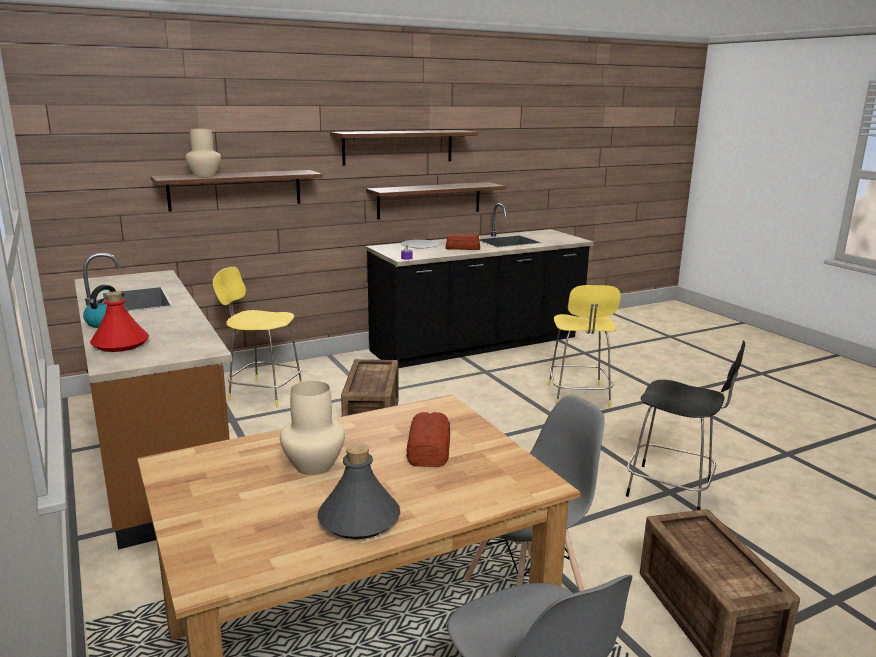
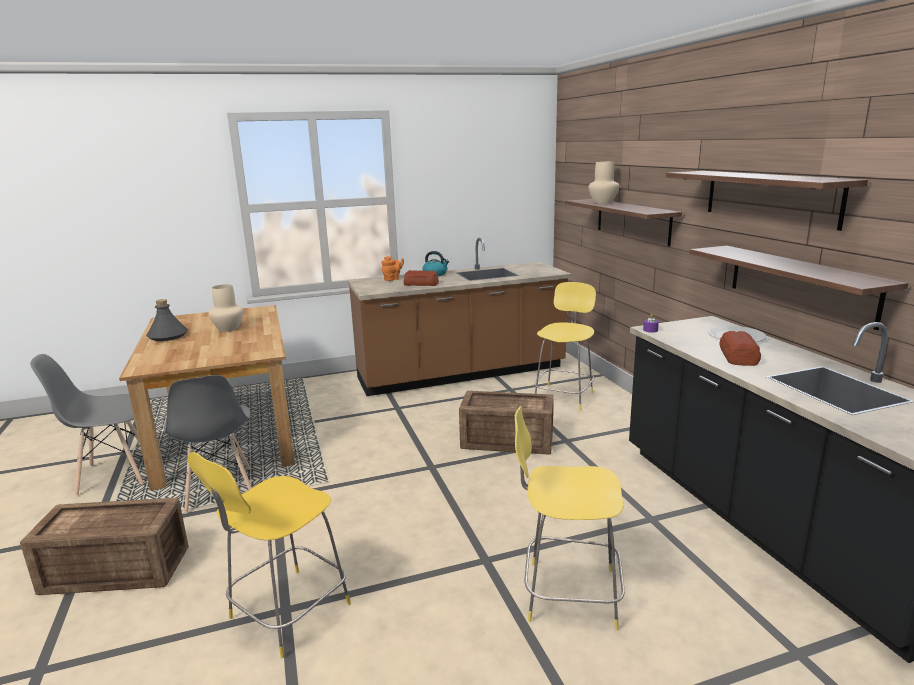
camera: 100 degrees right, 0 degrees up
red bottle [90,291,149,352] -> orange teapot [381,256,404,281]
bread [406,412,450,467] -> bread moved to [404,270,439,286]
black stool [626,340,745,510] -> yellow stool [188,452,351,658]

